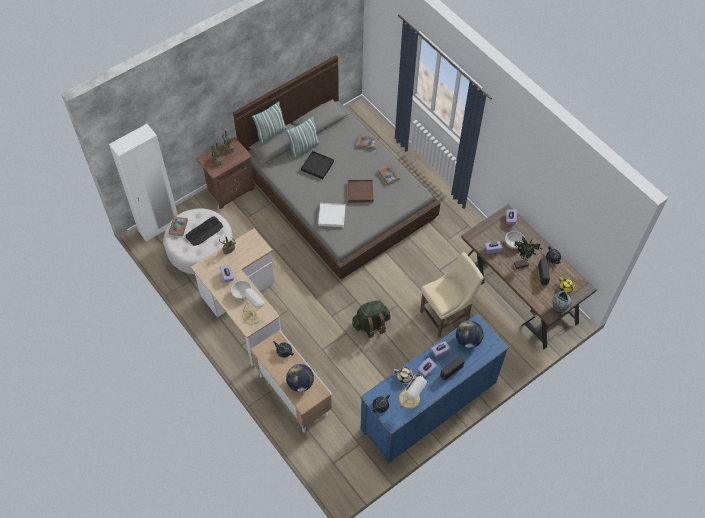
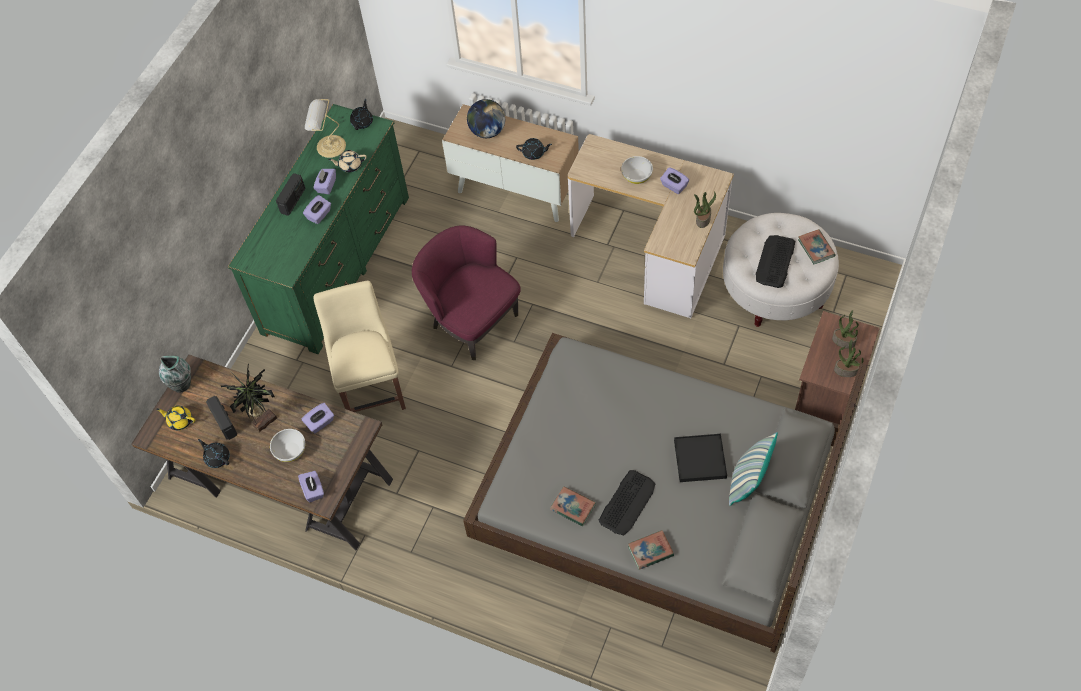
camera: 155 degrees right, 0 degrees up
white wardrobe [109,124,178,242] -> none
table lamp [239,288,265,325] -> none
pillow [252,101,287,144] -> none
white tray [318,203,345,227] -> none
brown tray [348,180,373,203] -> none
green backpack [352,300,390,338] -> purple armchair [412,225,521,360]
blue dresser [360,314,509,463] -> green dresser [228,104,409,354]
beige chair [420,252,484,337] -> beige chair turned 135 degrees clockwise [314,280,406,412]
globe [456,320,484,348] -> none
none -> keyboard [598,470,655,535]

